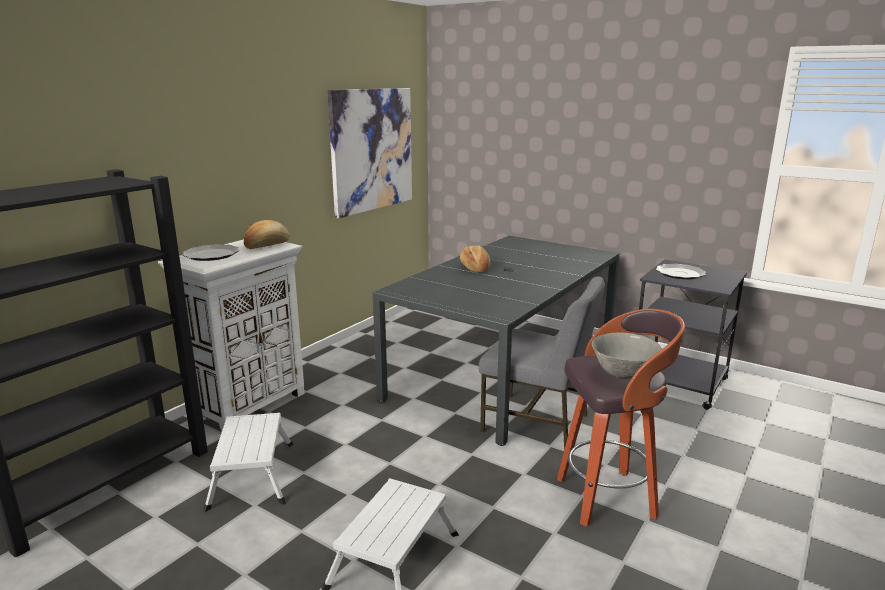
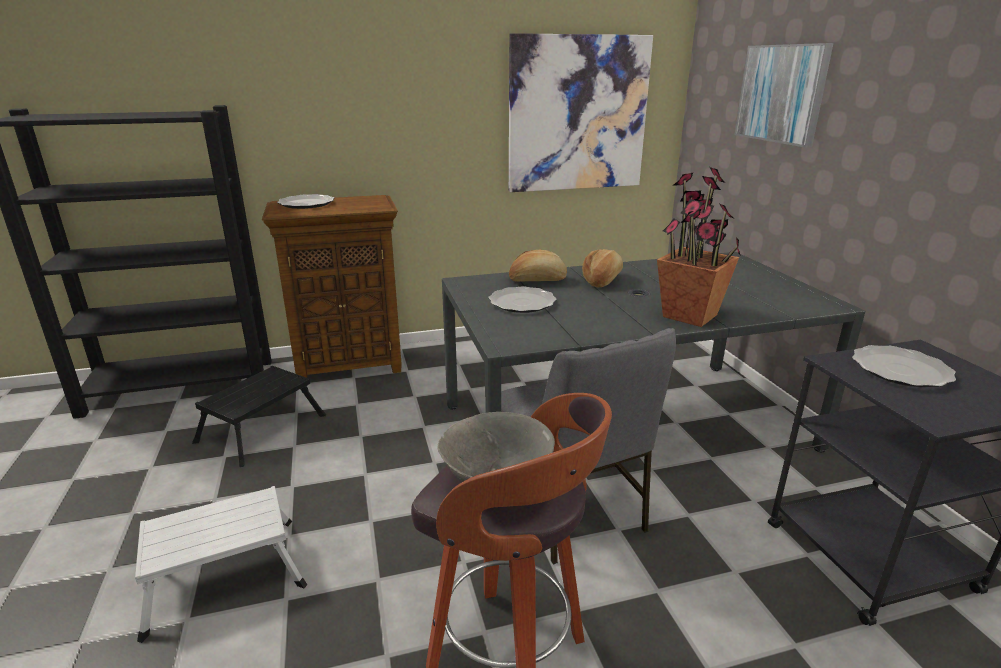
camera: 40 degrees right, 5 degrees up
white cabinet [158,240,304,433] -> brown cabinet [262,195,401,378]
white step ladder [203,413,294,512] -> black step ladder [192,366,326,467]
bread [244,220,290,249] -> bread moved to [509,250,567,282]
none -> plate [488,286,557,313]
none -> potted plant [657,167,741,327]
none -> picture [734,43,833,148]

